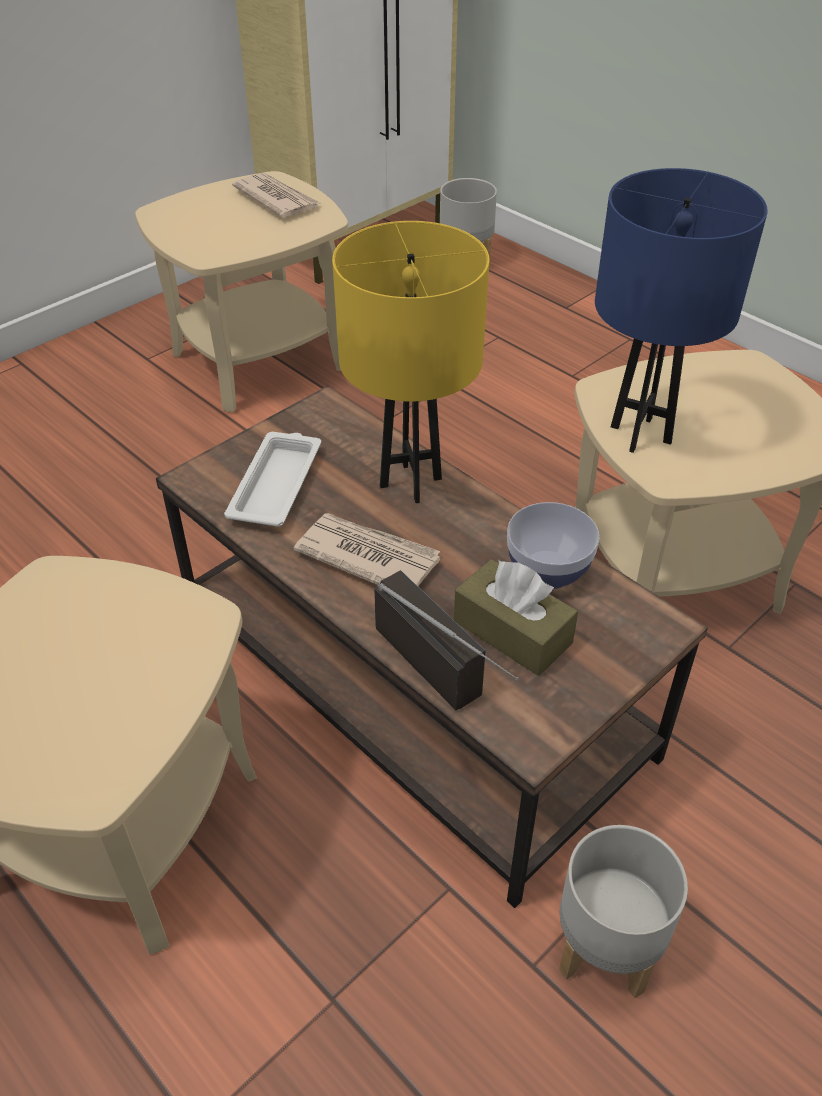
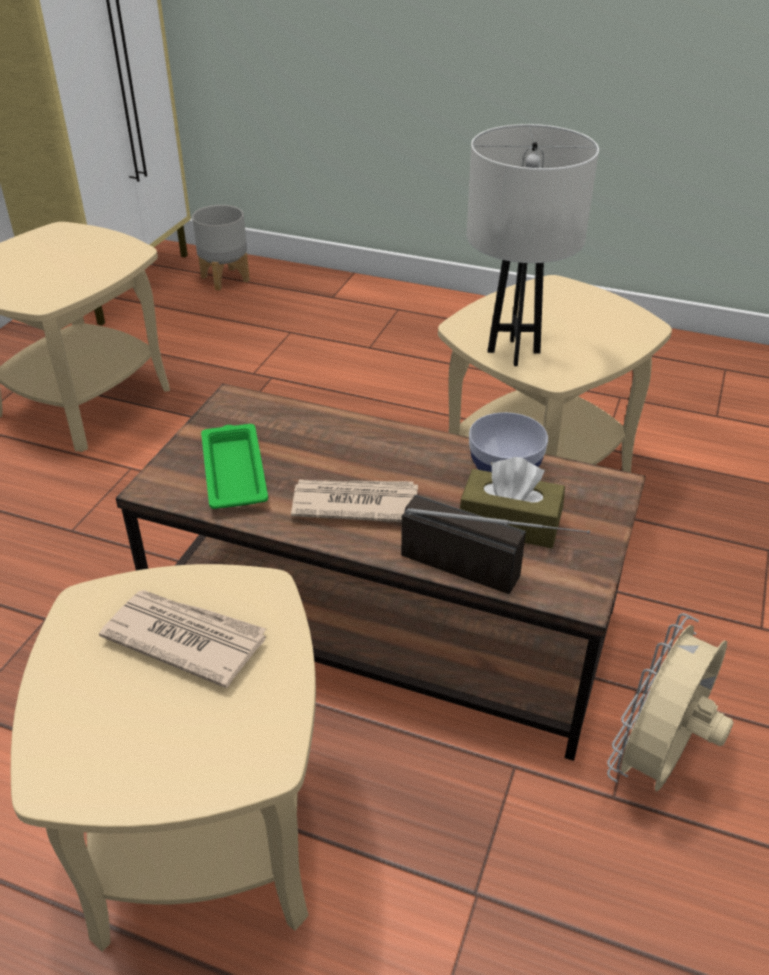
camera: 25 degrees left, 5 degrees down
white tray [224,432,321,527] -> green tray [201,424,268,509]
newspaper [232,173,320,218] -> newspaper moved to [99,590,266,688]
yellow table lamp [332,221,489,503] -> none
grey planter [559,825,688,998] -> beige fan [607,613,734,792]
blue table lamp [595,168,768,453] -> white table lamp [467,124,599,366]

